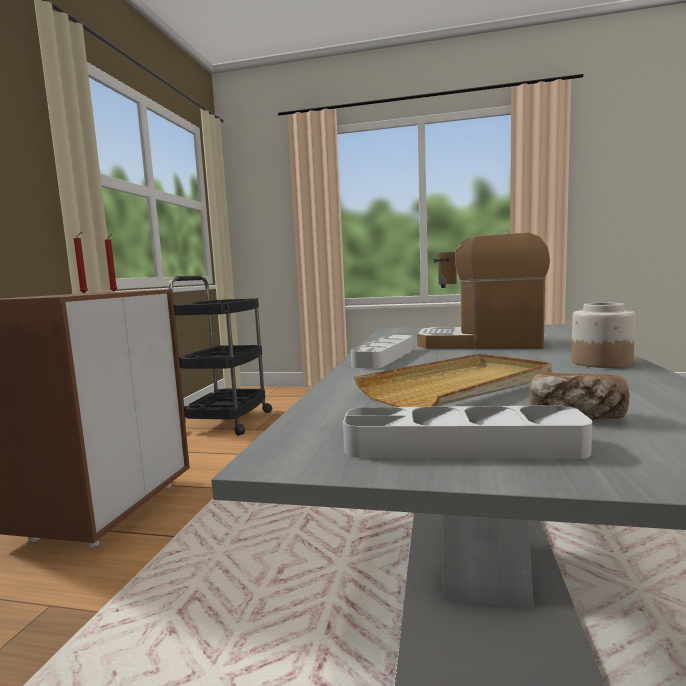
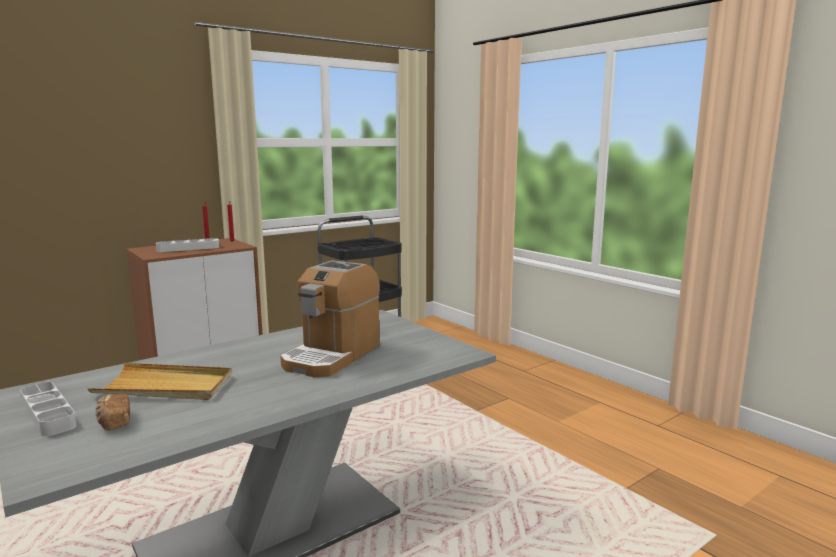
camera: 40 degrees right, 5 degrees up
grey tray [351,335,414,369] -> grey tray moved to [156,238,219,252]
coffee machine [417,232,550,349] -> coffee machine turned 120 degrees counterclockwise [280,260,380,377]
jar [571,303,636,368] -> none

